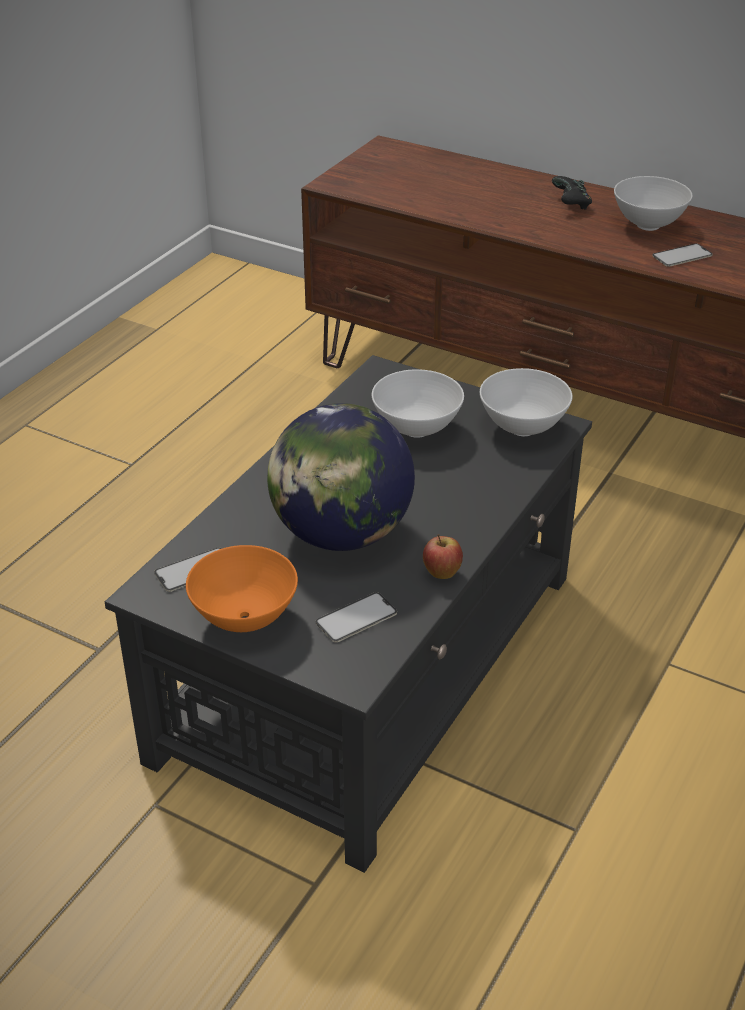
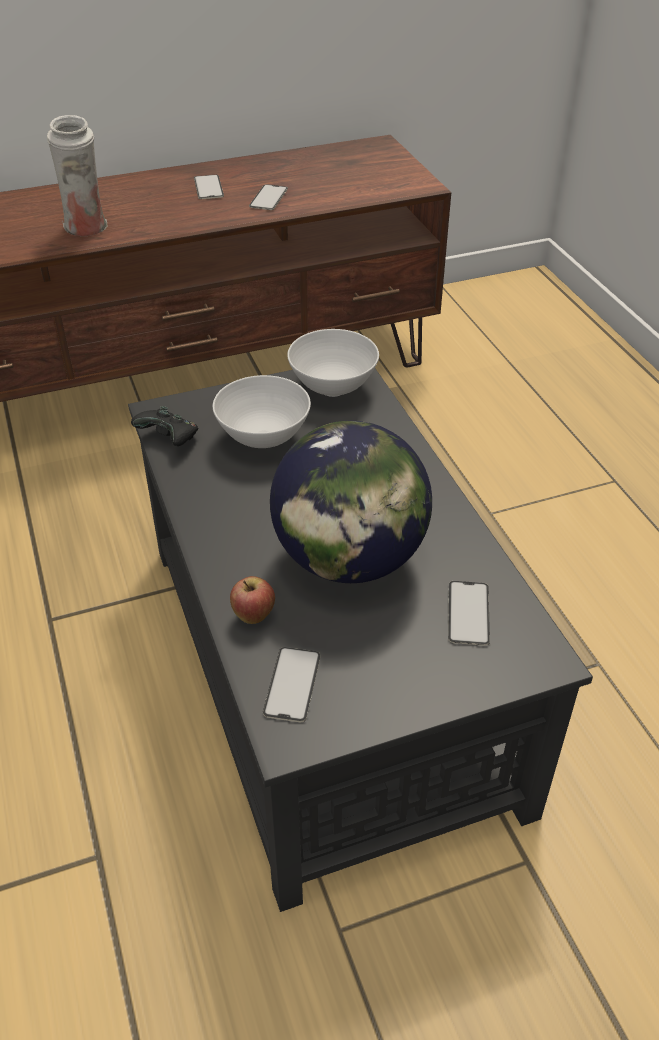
camera: 50 degrees left, 5 degrees up
orange bowl [186,545,298,632] -> none
apple [423,534,463,579] -> apple moved to [230,576,275,624]
black game controller [552,176,592,210] -> black game controller moved to [131,406,198,446]
white bowl [614,176,693,231] -> phone [194,175,224,199]
none -> white vase [47,115,108,236]

